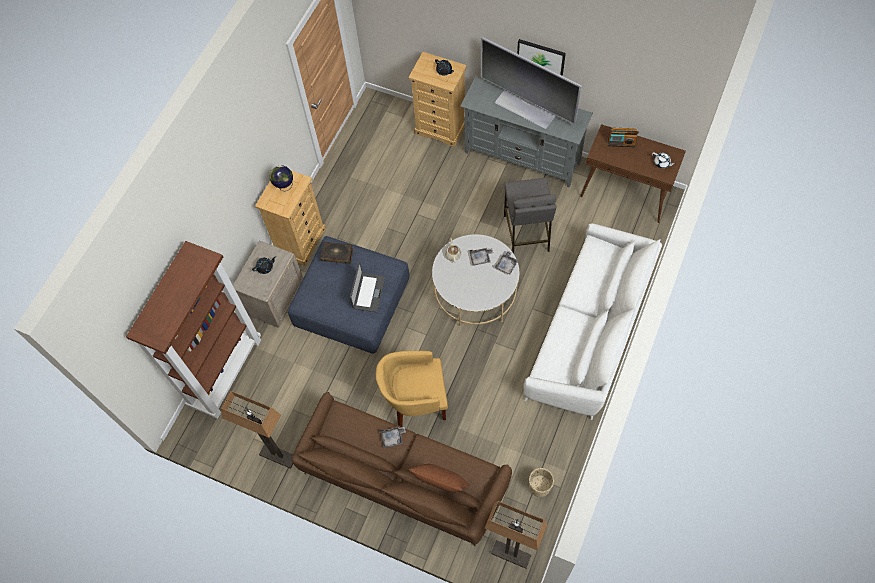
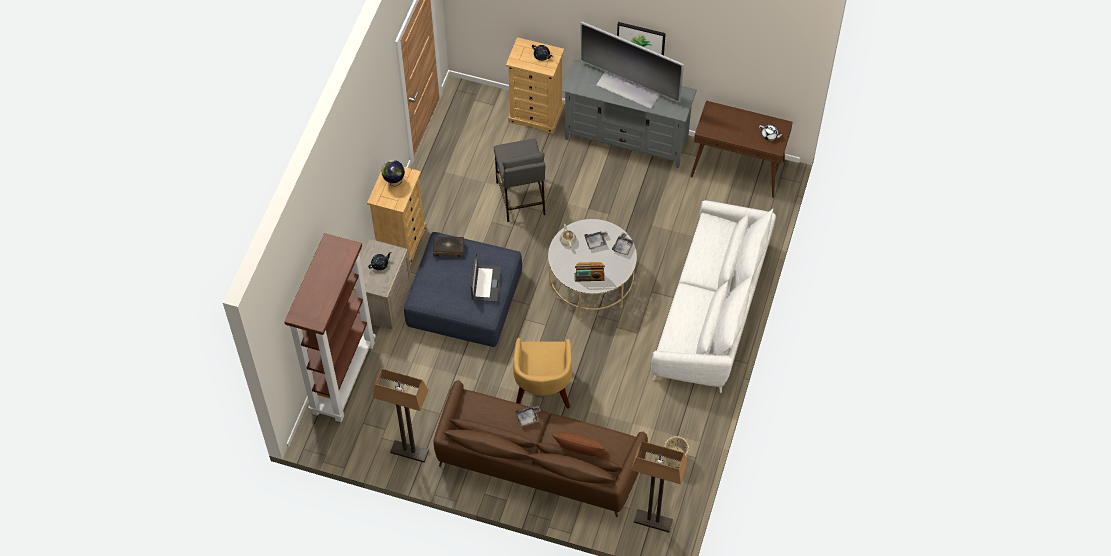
camera: 10 degrees left, 5 degrees down
yellow armchair [376,351,448,427] -> yellow armchair turned 75 degrees counterclockwise [513,338,572,409]
grey stool [504,178,556,253] -> grey stool moved to [494,139,545,222]
radio [607,128,639,147] -> radio moved to [575,262,605,282]

